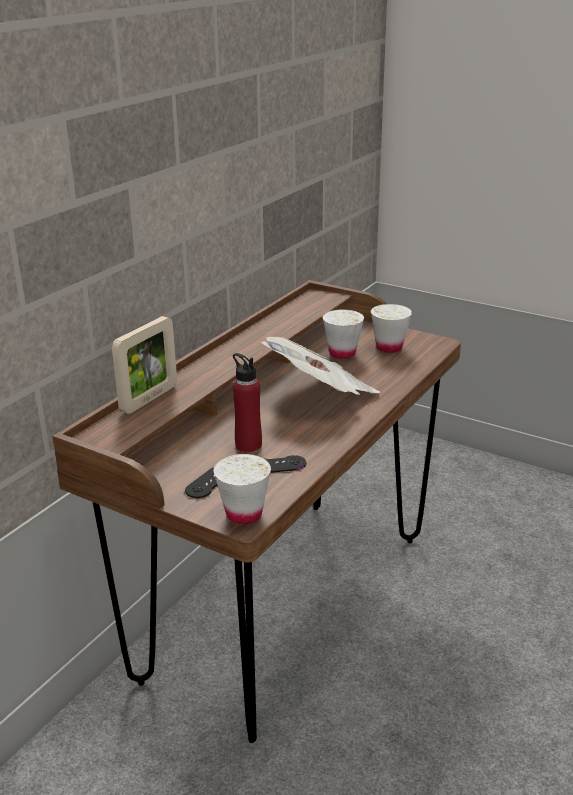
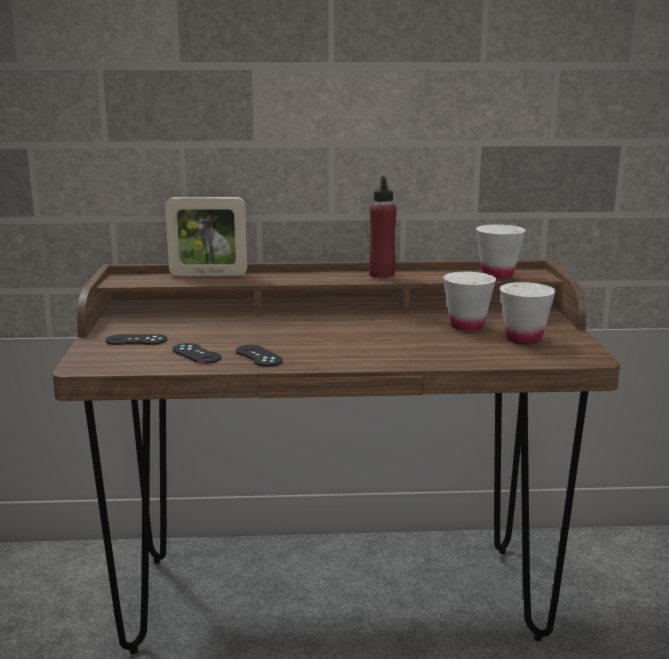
camera: 55 degrees right, 10 degrees down
white cup [214,454,271,524] -> white cup moved to [476,224,526,279]
red bottle [233,353,262,452] -> red bottle moved to [369,176,397,278]
newspaper [261,337,380,395] -> none
none -> black game controller [236,345,283,367]

